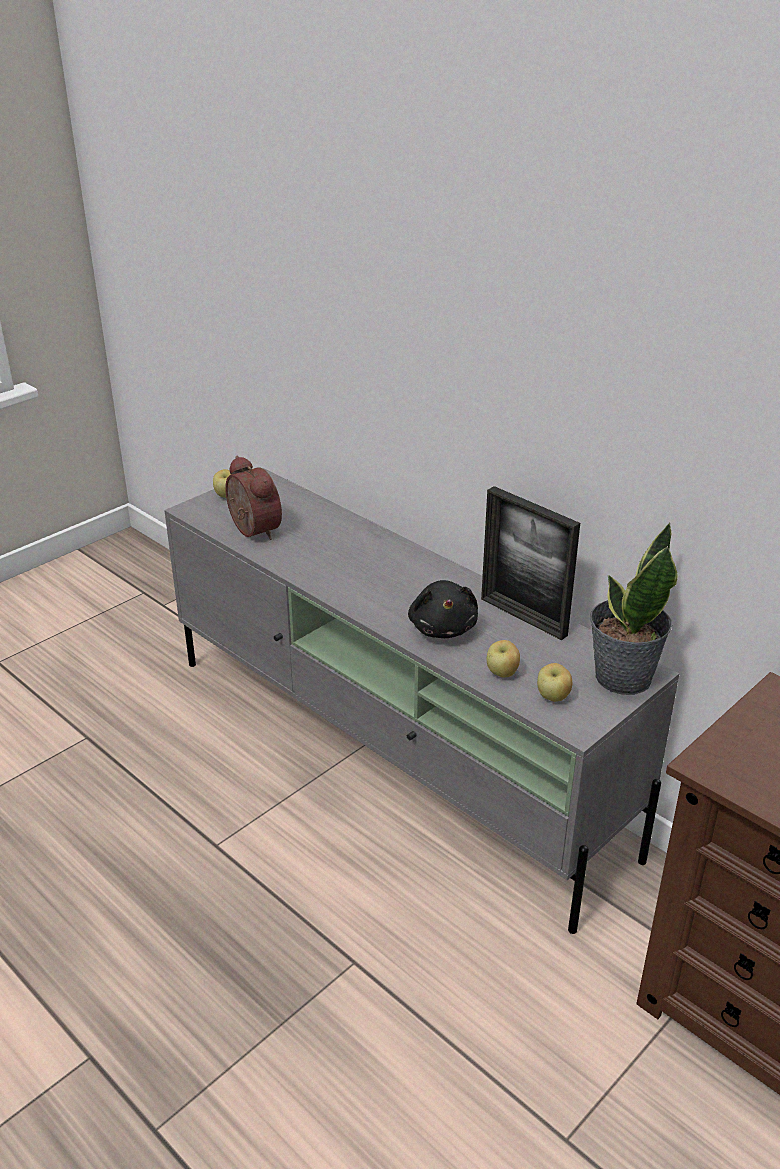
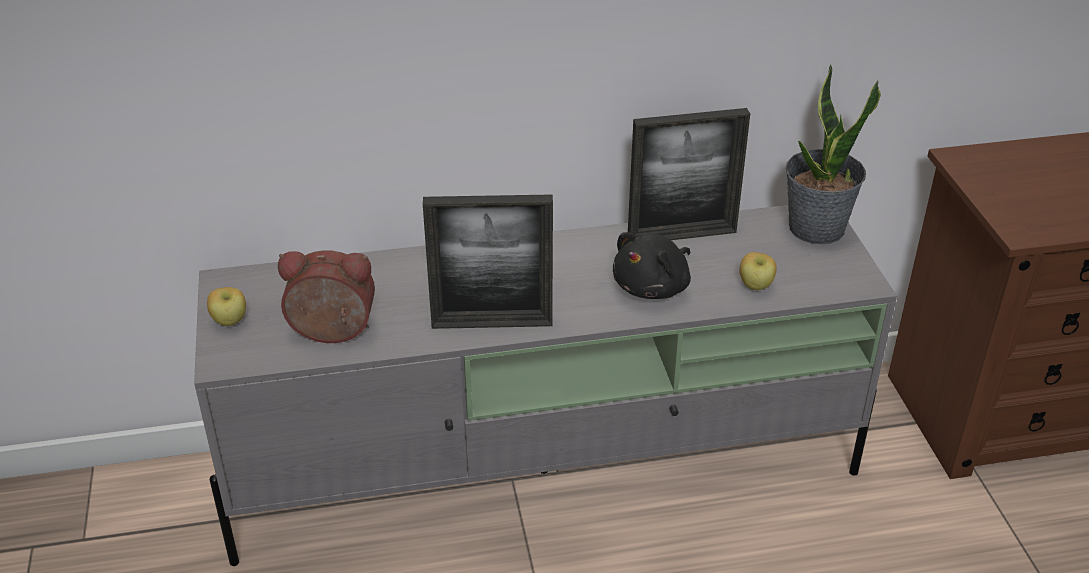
camera: 55 degrees left, 5 degrees up
black plush toy [408,580,478,638] -> black plush toy turned 105 degrees clockwise [613,232,691,299]
apple [537,663,572,702] -> none
none -> picture frame [423,194,553,329]

